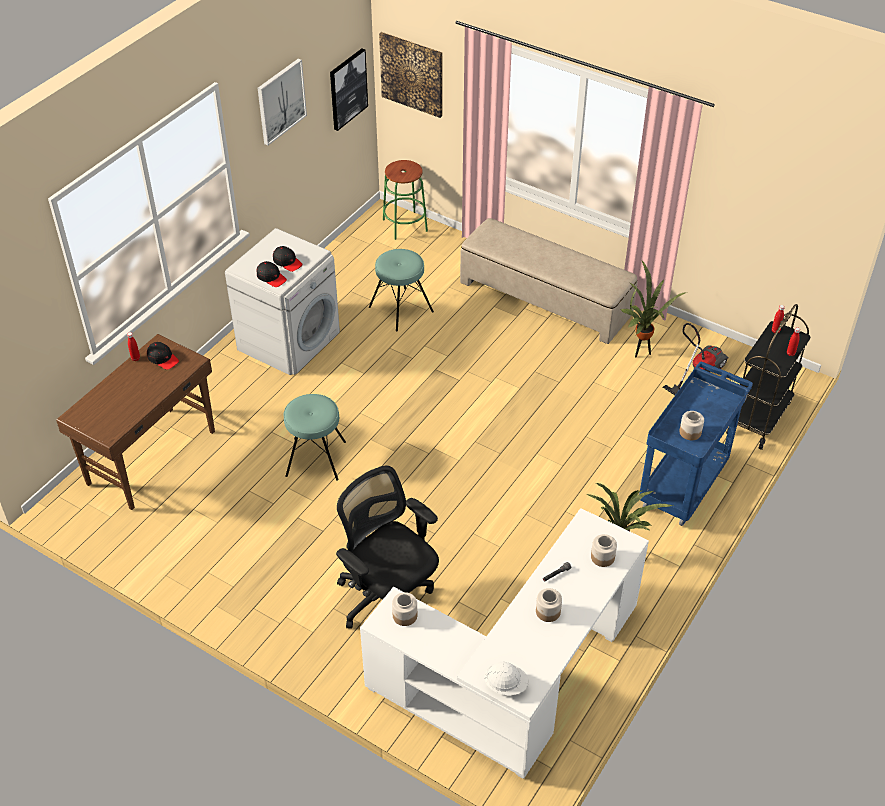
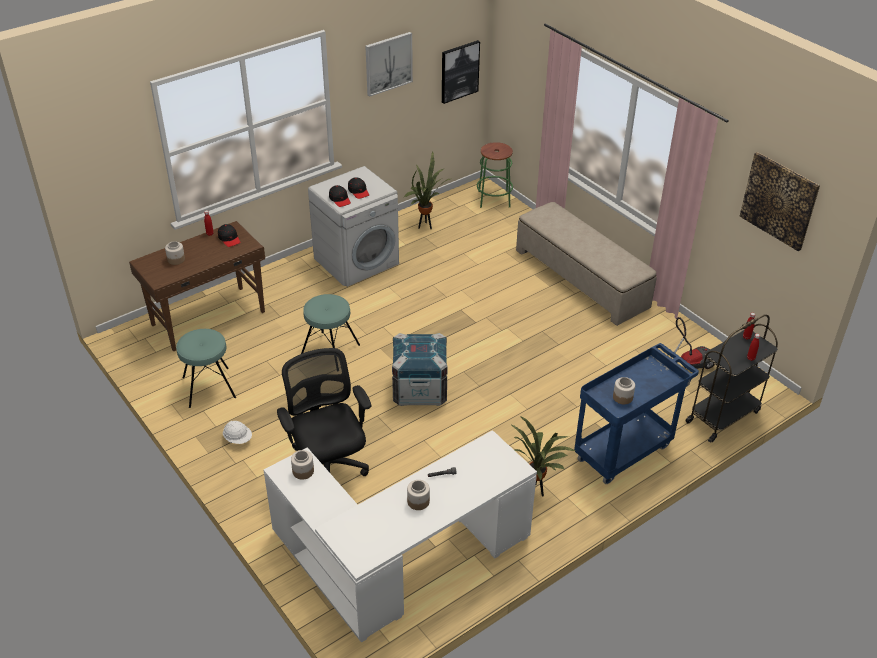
camera: 20 degrees right, 5 degrees down
turquoise stool [369,249,434,332] -> turquoise stool moved to [176,329,236,408]
picture [379,32,443,118] -> picture moved to [740,152,820,251]
white hard hat [484,662,529,695] -> white hard hat moved to [223,421,252,444]
jar [591,534,617,567] -> jar moved to [165,241,185,265]
potted plant [620,261,686,357] -> potted plant moved to [404,151,450,229]
none -> crate [392,333,448,406]

